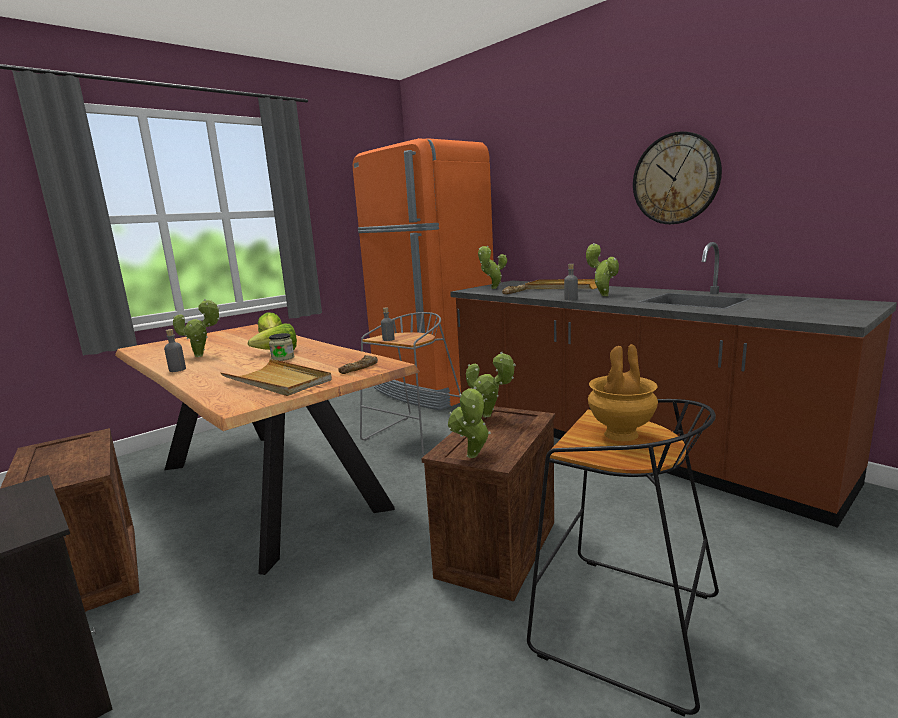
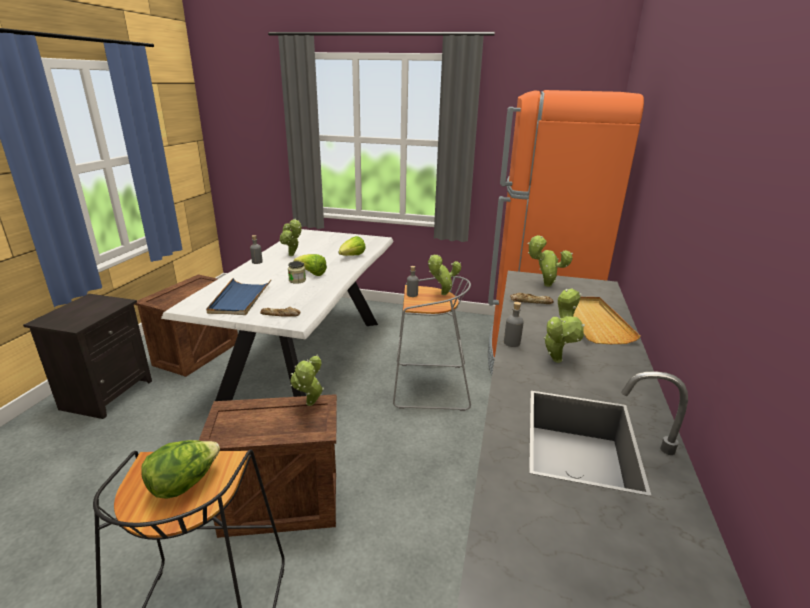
camera: 55 degrees right, 10 degrees up
brown dining table [115,324,420,575] -> white dining table [161,229,394,401]
beige tray [220,359,332,396] -> blue tray [206,278,272,315]
potted plant [448,387,491,458] -> potted plant moved to [428,255,461,295]
brown vase [588,344,658,441] -> lettuce [141,440,220,499]
wall clock [633,131,722,224] -> none

